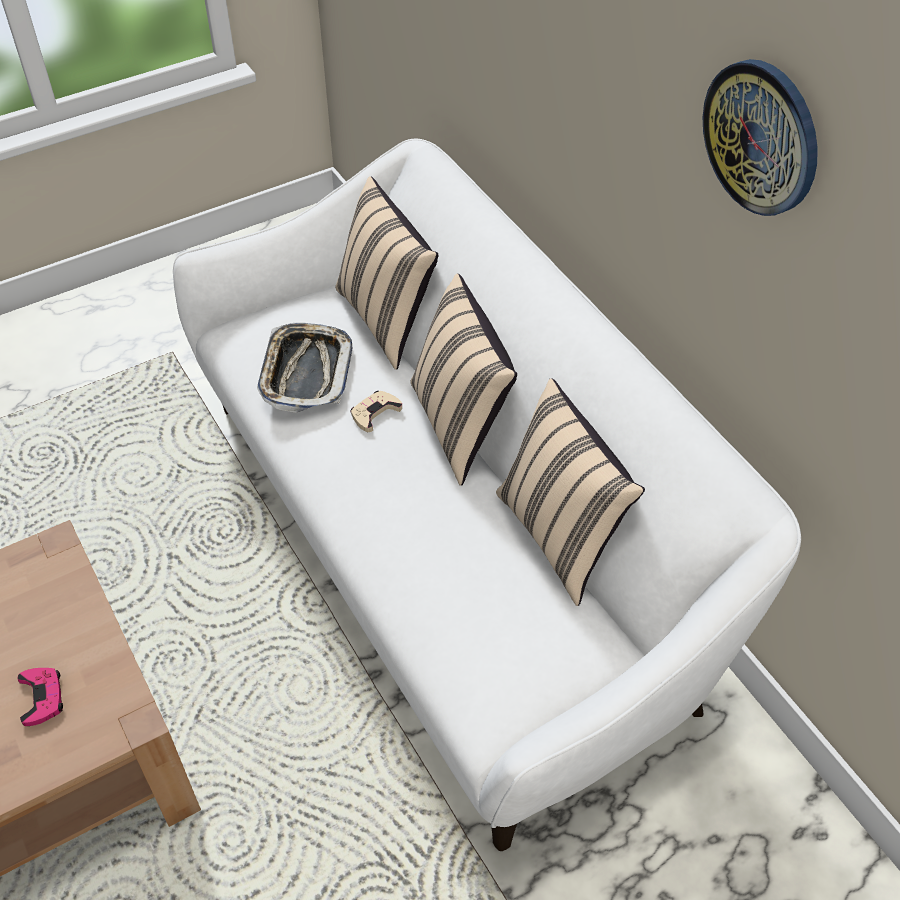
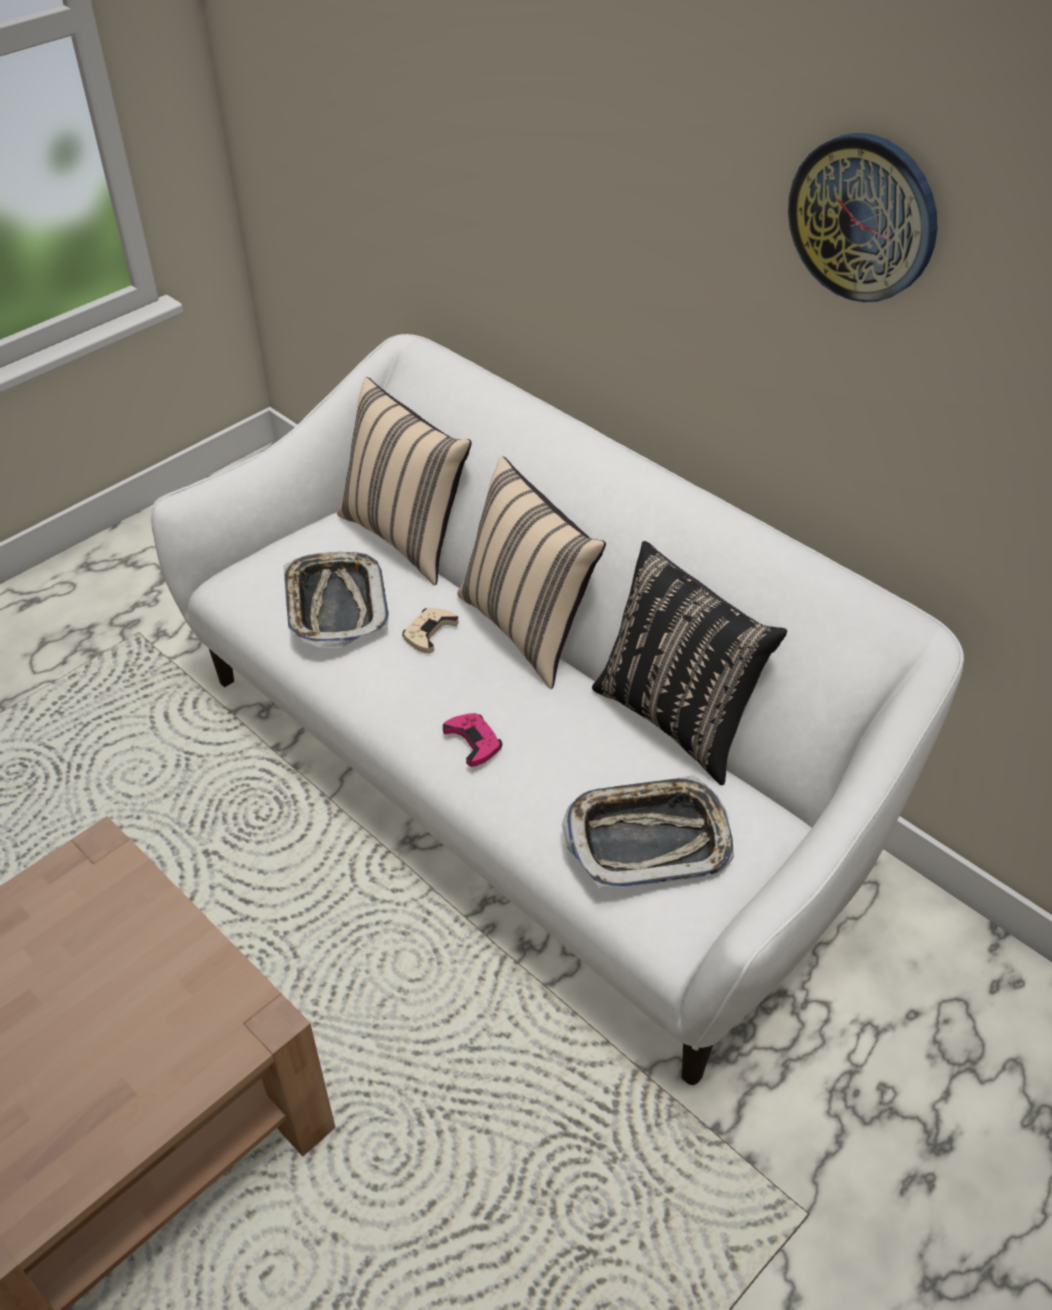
camera: 15 degrees left, 5 degrees down
pink game controller [17,668,63,726] -> pink game controller moved to [443,713,502,767]
beige pillow [496,378,645,606] -> black pillow [592,541,787,785]
none -> tray [562,775,734,888]

